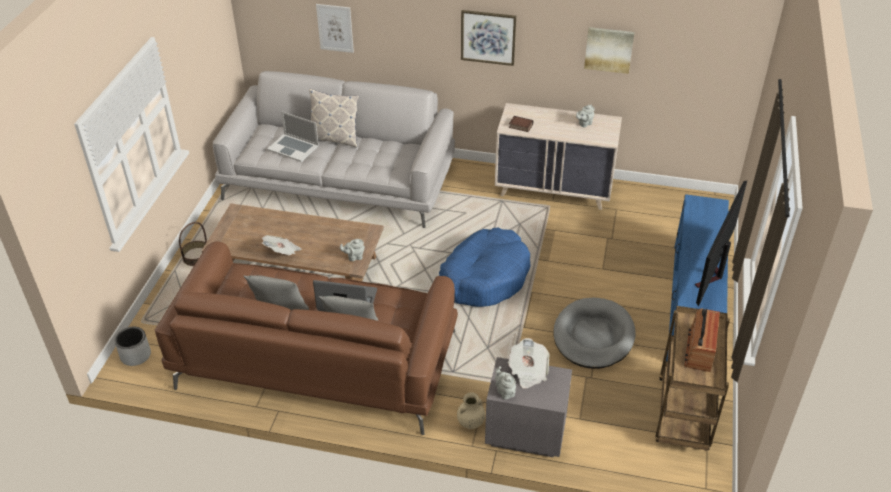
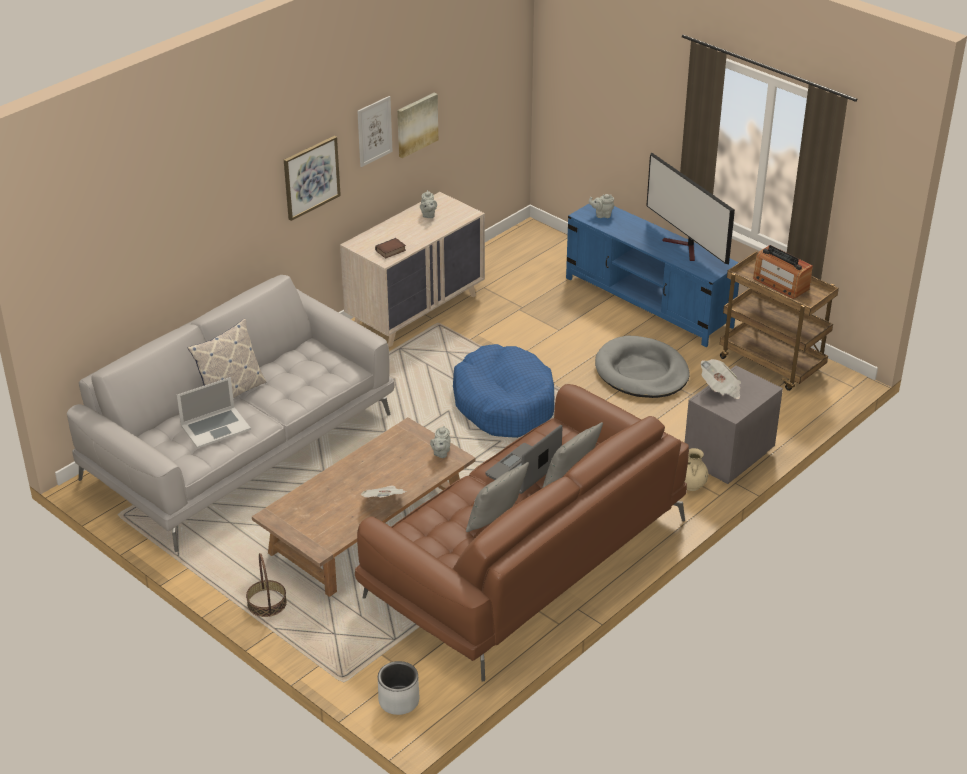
camera: 60 degrees left, 5 degrees down
picture [316,4,354,53] -> picture moved to [357,96,393,167]
grey teapot [495,366,516,399] -> grey teapot moved to [589,194,615,218]

